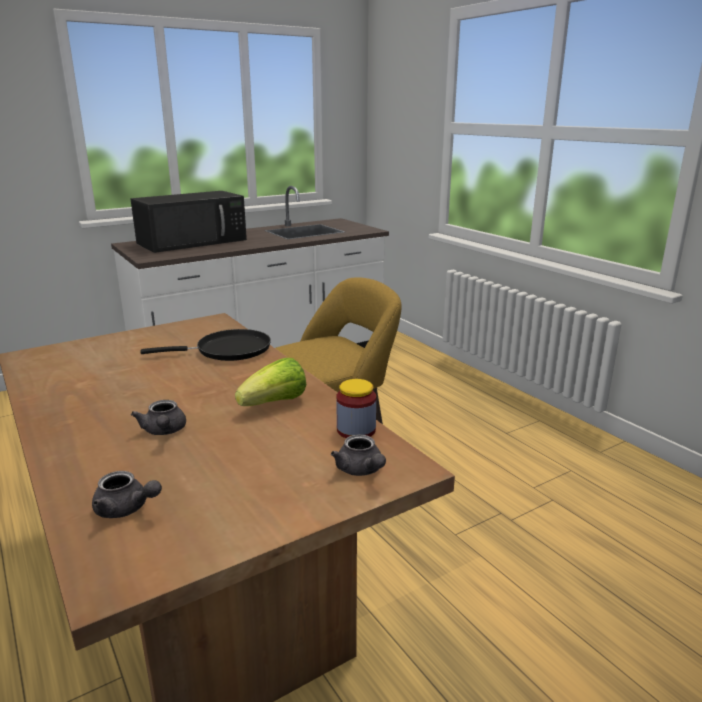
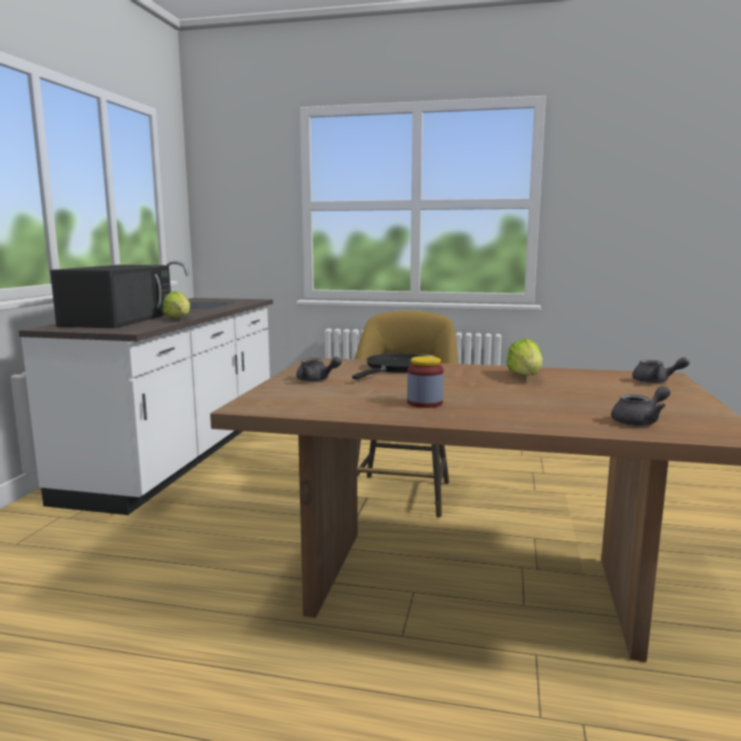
camera: 45 degrees left, 10 degrees down
grey teapot [131,400,186,435] -> grey teapot moved to [296,357,342,382]
jar [336,379,376,438] -> jar moved to [407,356,444,408]
none -> lettuce [163,291,190,318]

